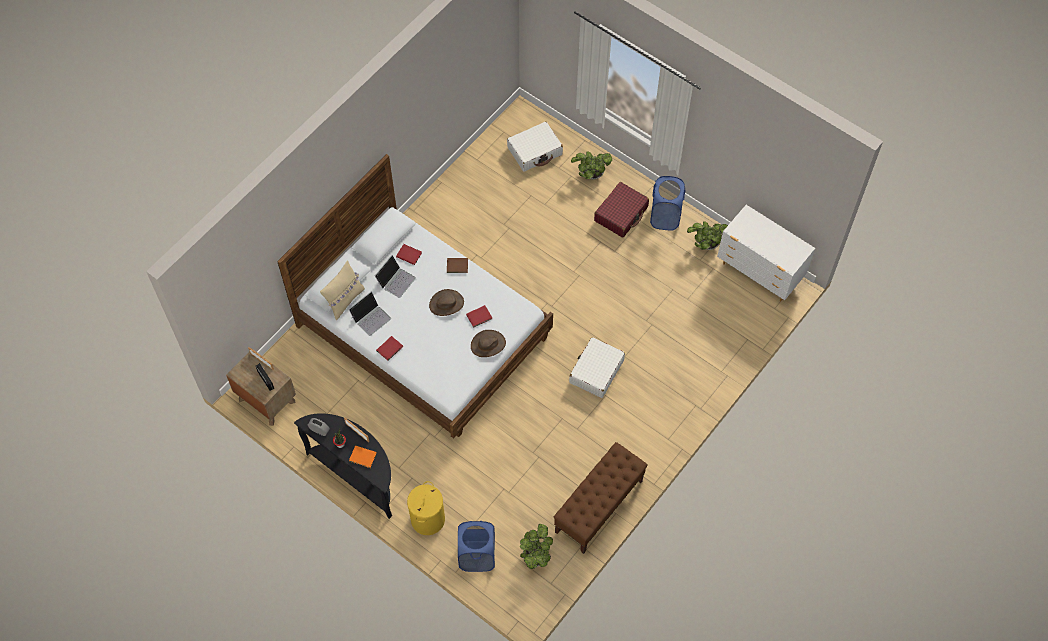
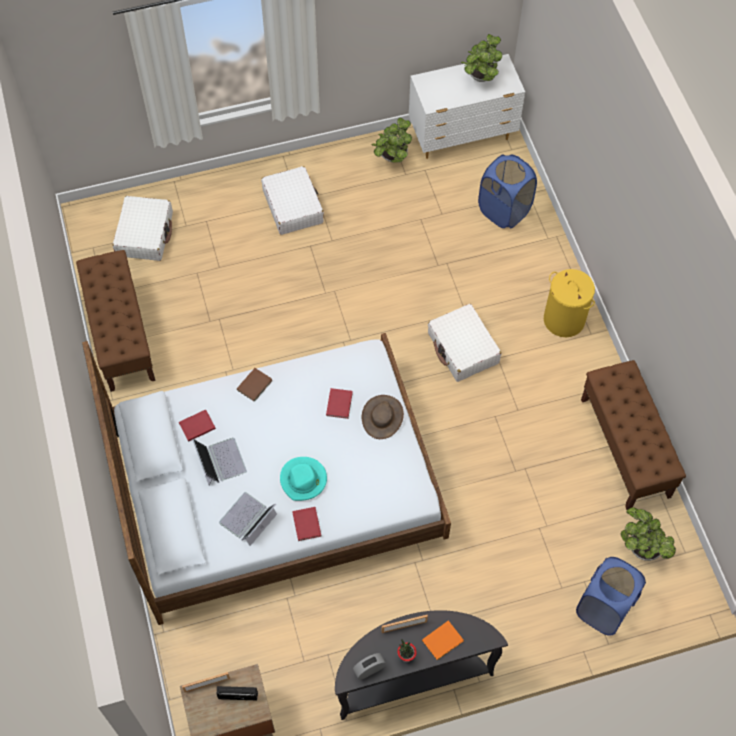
camera: 55 degrees left, 0 degrees up
beige pillow [320,260,365,320] -> none
laptop [349,292,391,336] -> laptop turned 135 degrees counterclockwise [219,492,277,546]
yellow laundry basket [407,481,445,535] -> yellow laundry basket moved to [544,269,595,337]
brown hat [429,289,464,316] -> none
potted plant [571,151,612,179] -> potted plant moved to [461,34,502,82]
red suitcase [594,182,649,238] -> white suitcase [261,166,324,235]
blue laundry basket [650,176,685,231] -> blue laundry basket moved to [478,154,537,228]
none -> brown bench [76,250,155,392]
none -> turquoise hat [280,457,327,501]

